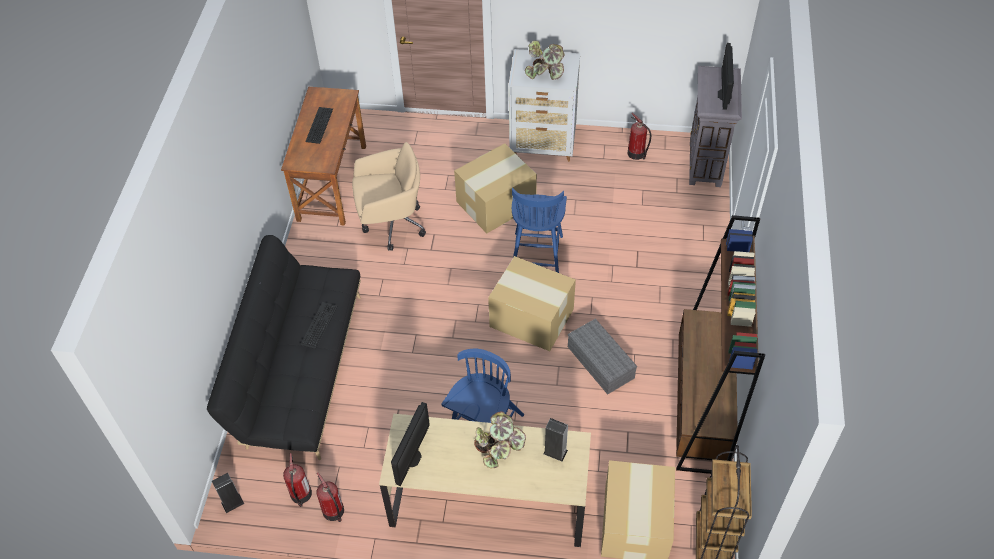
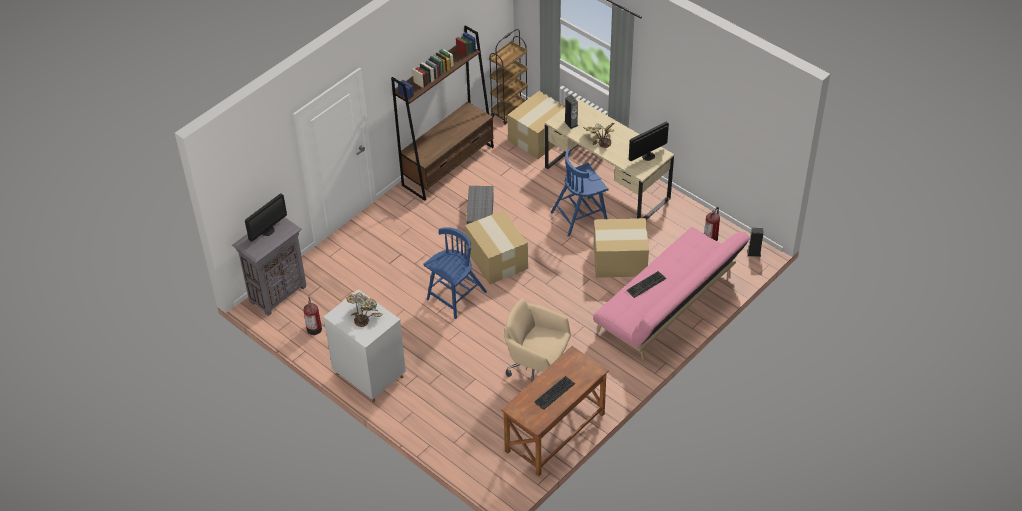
camera: 145 degrees left, 5 degrees down
black sofa [207,235,361,460] -> pink sofa [593,227,750,360]
fire extinguisher [316,472,344,522] -> none
cardboard box [454,143,537,233] -> cardboard box moved to [594,218,649,278]

